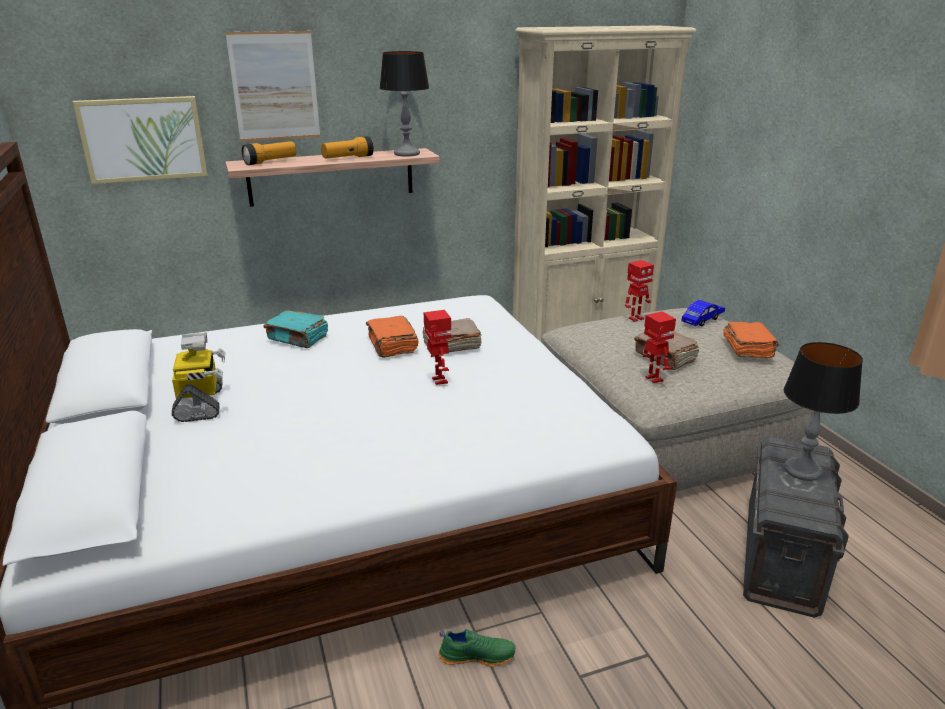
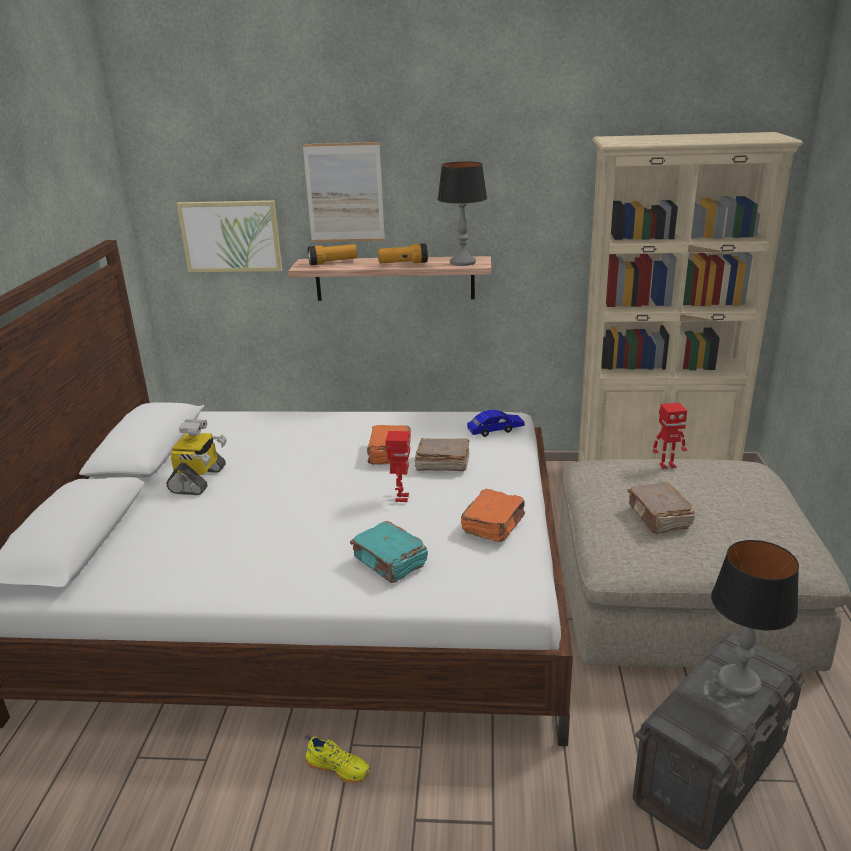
camera: 25 degrees right, 0 degrees up
turquoise book [263,310,328,348] -> turquoise book moved to [350,521,428,583]
green shoe [439,629,516,667] -> yellow shoe [305,734,370,783]
toy robot [643,311,676,383] -> none
blue toy car [682,300,725,326] -> blue toy car moved to [467,410,525,437]
orange book [723,321,780,359] -> orange book moved to [461,489,525,542]

